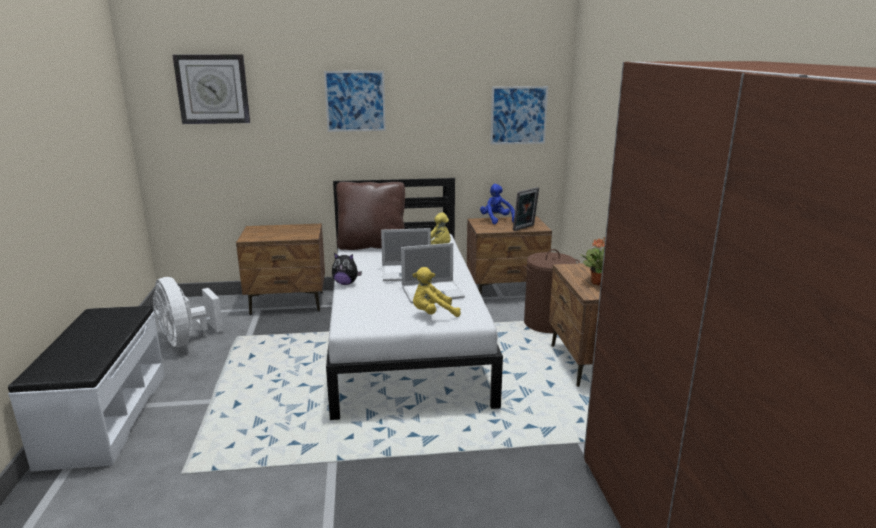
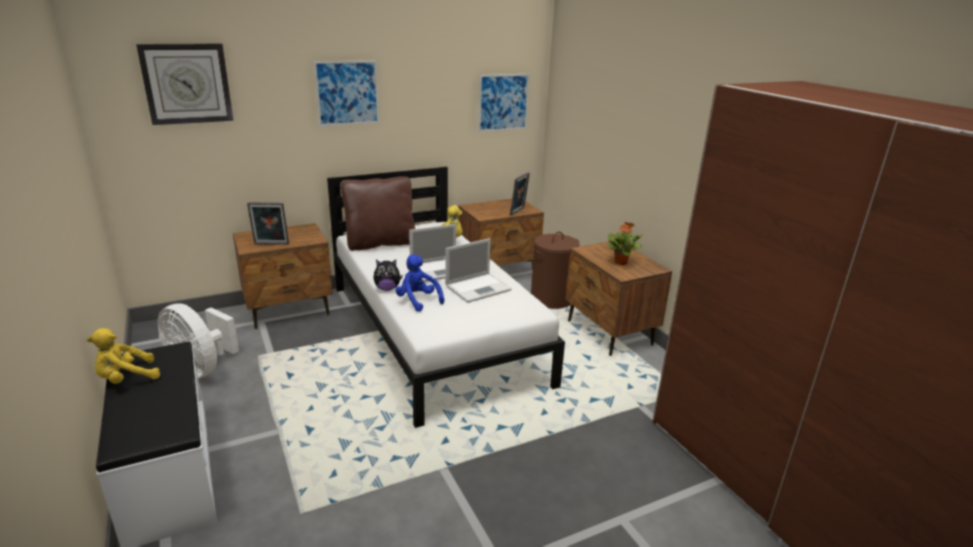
camera: 20 degrees left, 5 degrees up
yellow plush toy [413,267,461,317] -> yellow plush toy moved to [87,328,160,384]
blue plush toy [480,184,515,224] -> blue plush toy moved to [395,254,444,312]
none -> picture frame [247,202,289,245]

